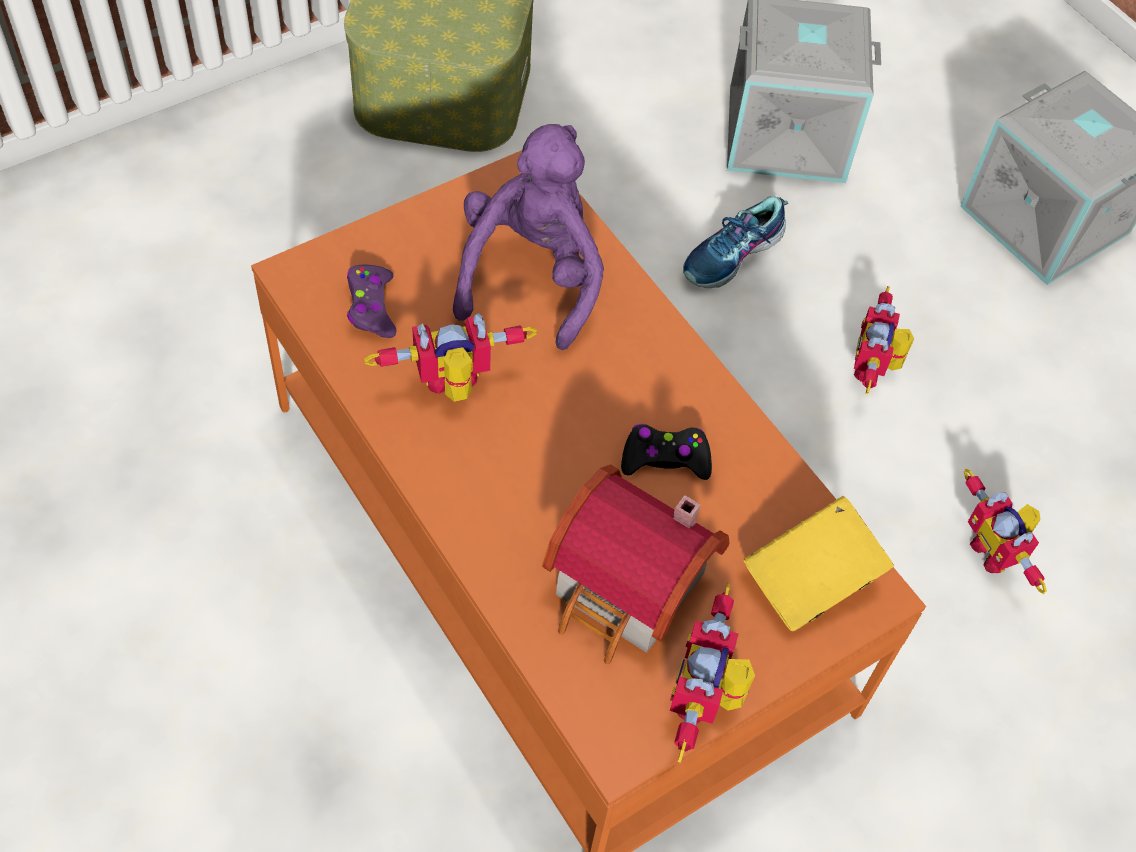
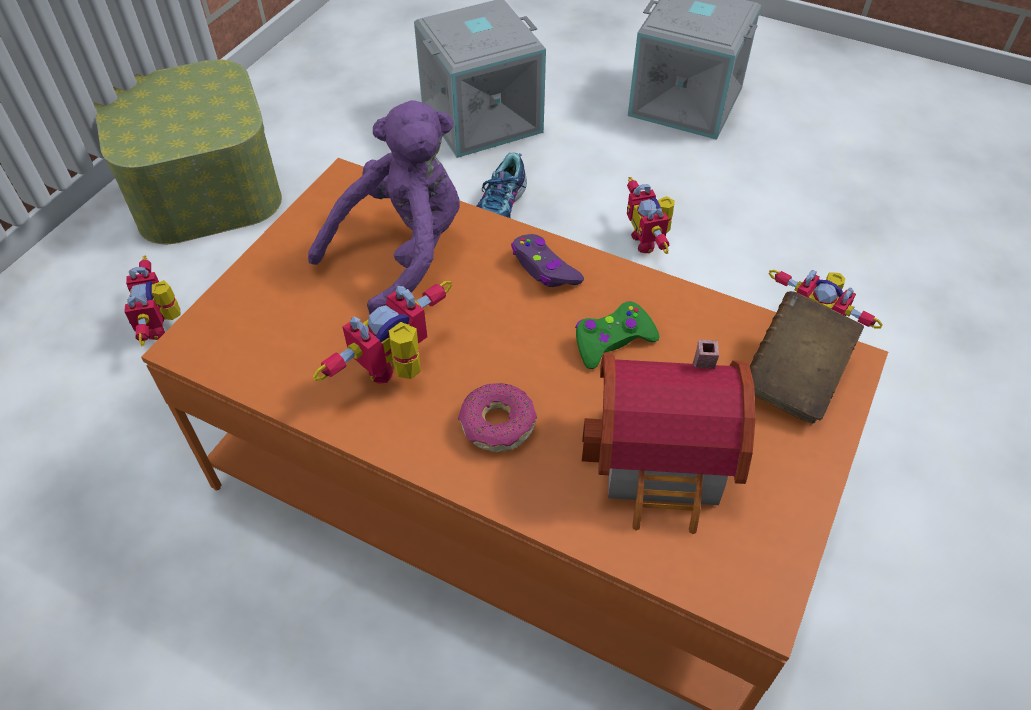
camera: 25 degrees left, 5 degrees down
purple game controller [347,265,397,338] -> purple game controller moved to [511,234,584,287]
purple plush toy [453,124,604,350] -> purple plush toy turned 60 degrees clockwise [308,100,460,315]
black game controller [621,424,712,480] -> green game controller [575,301,660,369]
toy robot [670,584,755,763] -> toy robot moved to [124,256,181,347]
yellow book [744,496,894,631] -> brown book [750,291,864,424]
none -> donut [458,383,537,453]

